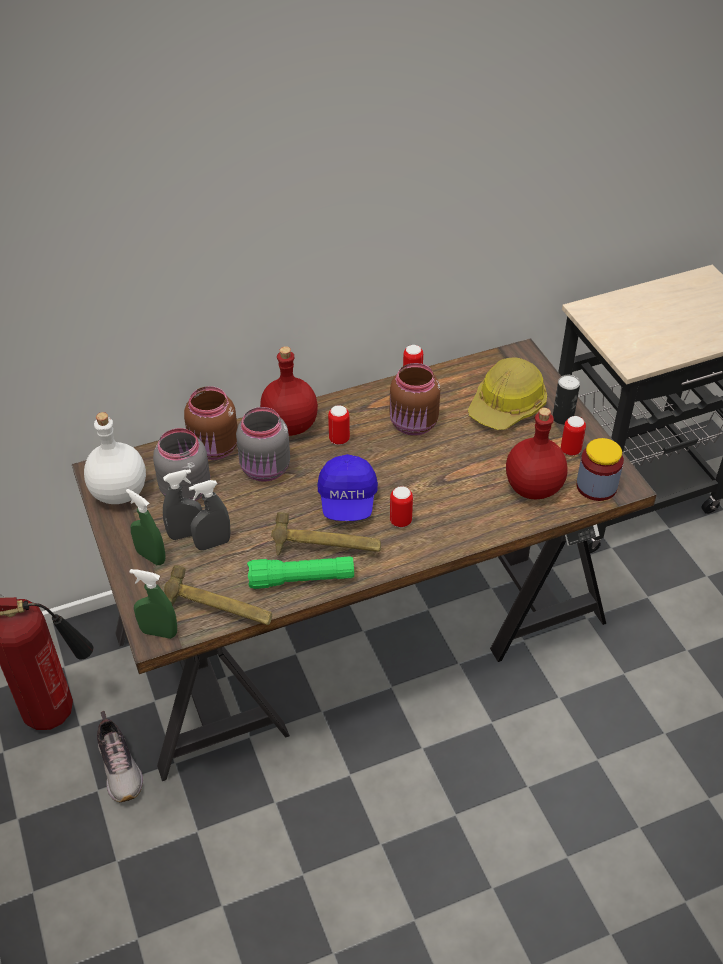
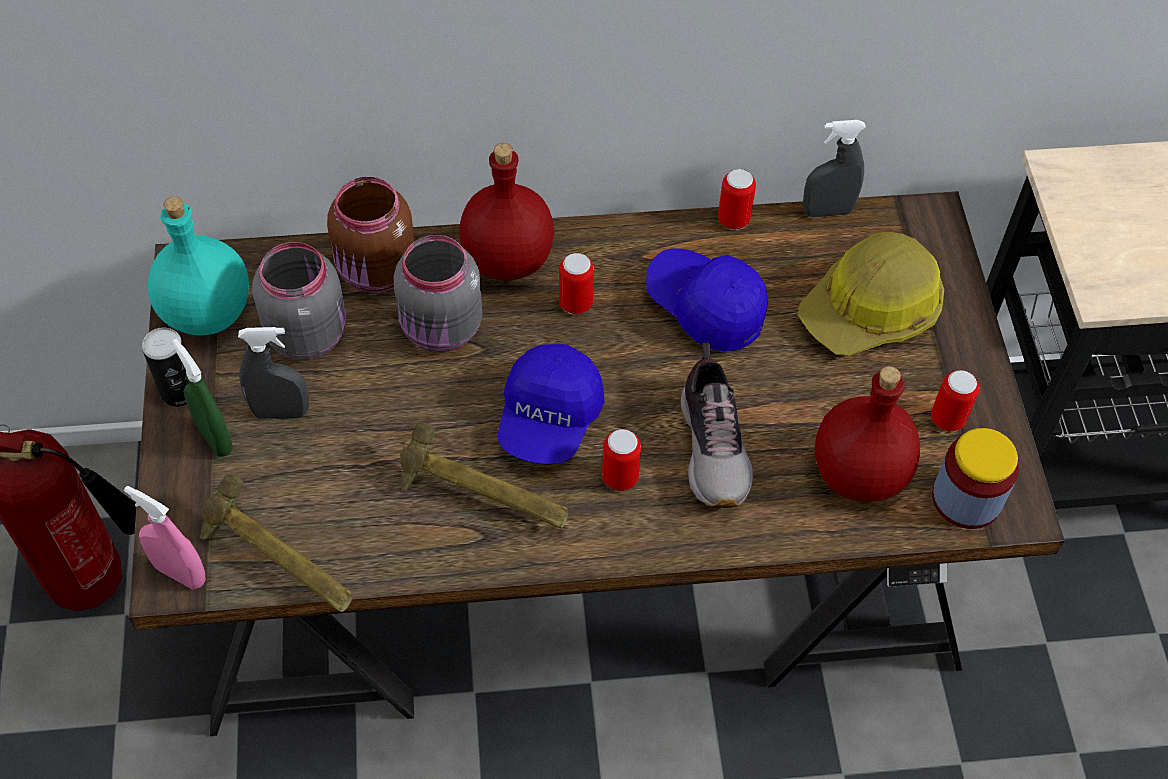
camera: 15 degrees right, 10 degrees up
white bottle [84,412,146,504] -> turquoise bottle [148,196,249,336]
shoe [97,711,143,802] -> shoe moved to [681,343,753,508]
green spray bottle [130,569,177,639] -> pink spray bottle [124,486,205,590]
grey spray bottle [189,480,231,550] -> grey spray bottle moved to [803,120,866,218]
green flashlight [247,556,354,589] -> none
brown jar [390,363,440,436] -> blue cap [646,248,768,351]
can [553,375,580,425] -> can moved to [142,327,189,407]

